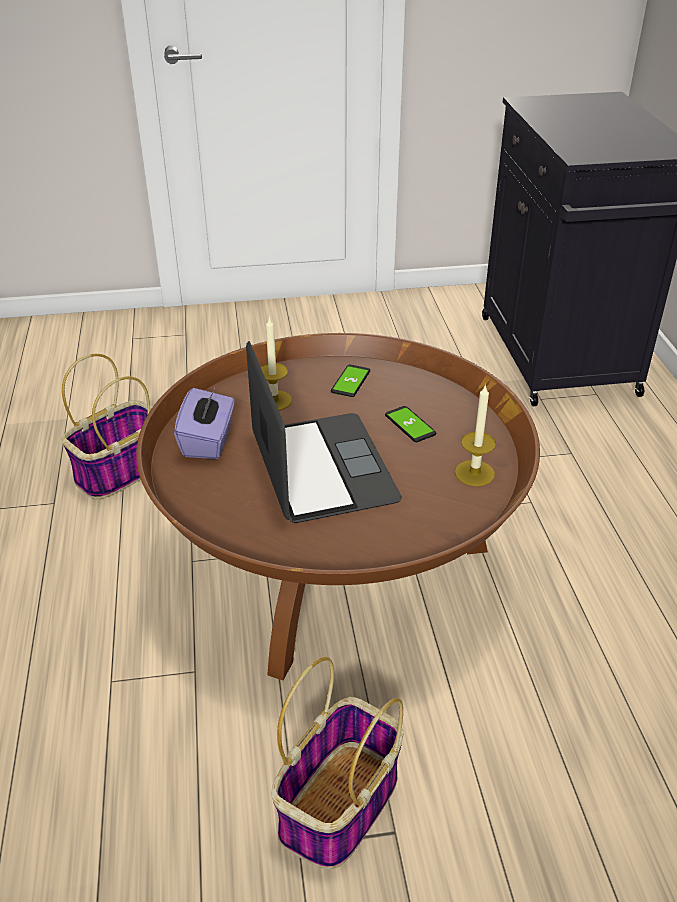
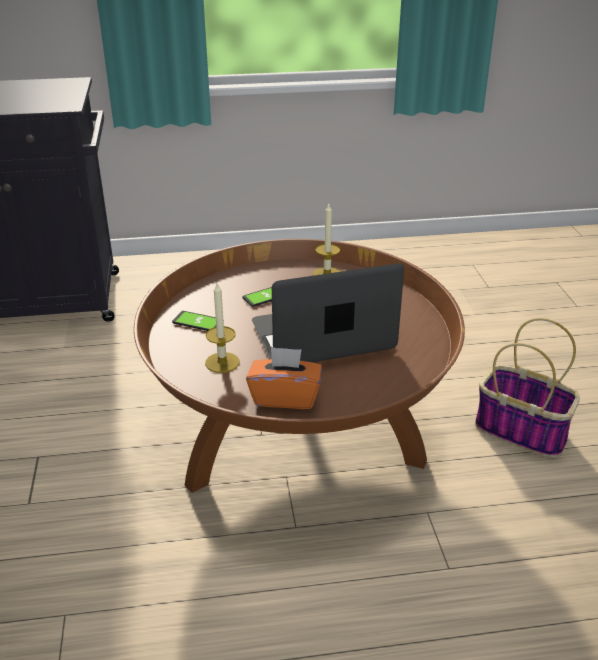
camera: 90 degrees left, 5 degrees down
basket [61,354,152,500] -> none
purple tissue box [174,386,235,459] -> orange tissue box [246,347,322,409]

